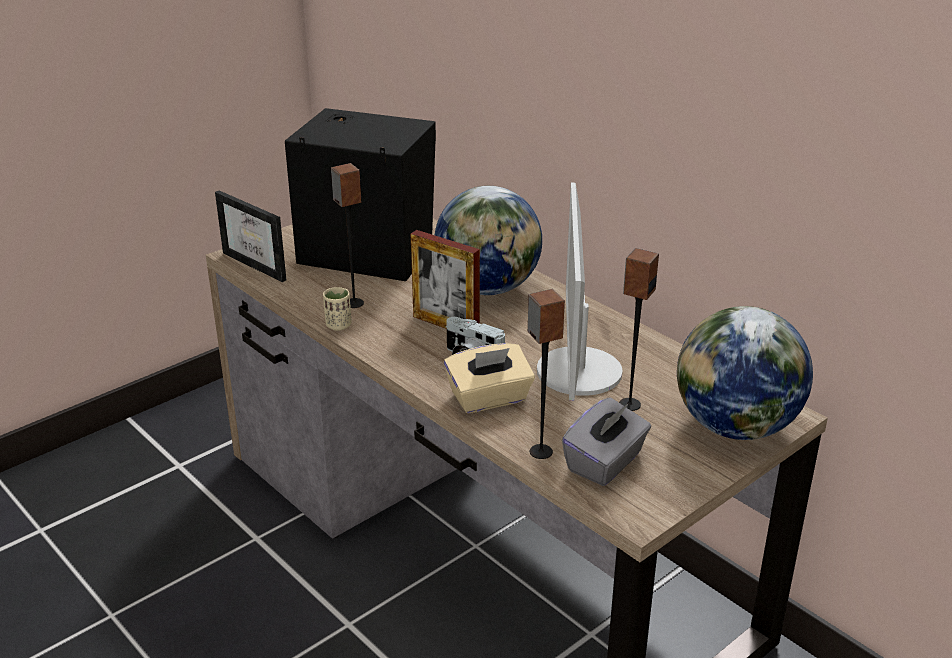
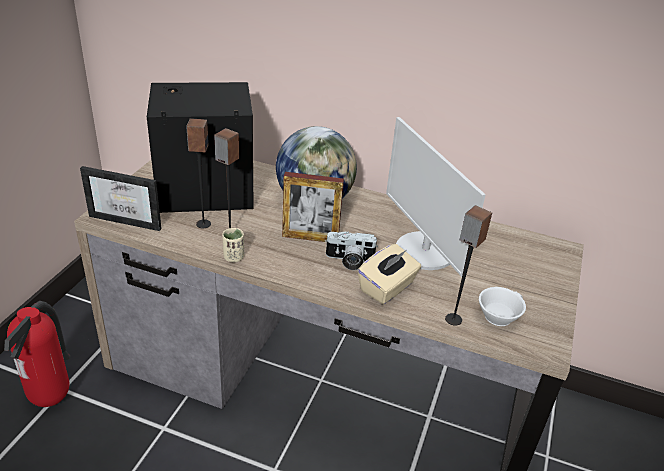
camera: 30 degrees left, 5 degrees up
grey tissue box [562,397,651,486] -> white cup [479,287,526,326]
speaker [619,248,659,411] -> speaker moved to [186,118,211,228]
globe [677,306,813,440] -> none
none -> fire extinguisher [4,301,70,407]

